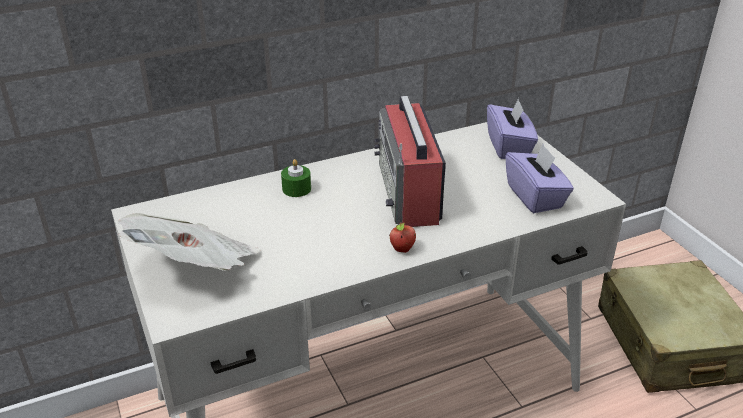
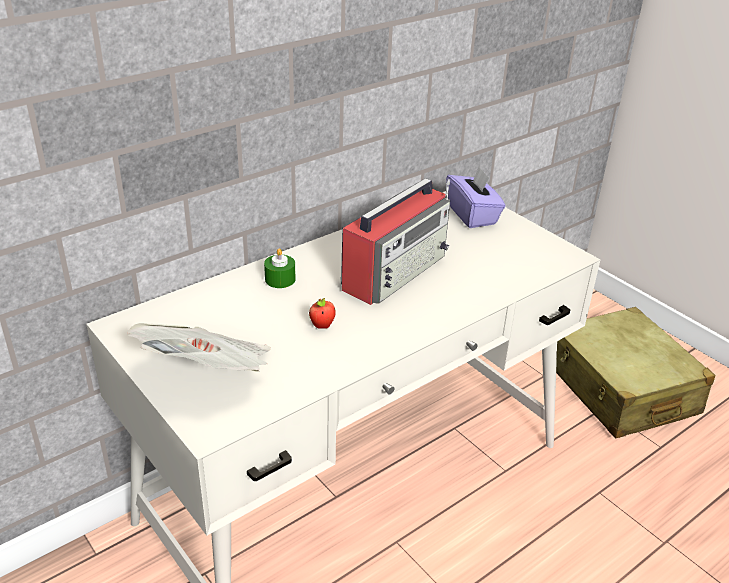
camera: 15 degrees left, 0 degrees up
radio [374,96,446,227] -> radio turned 120 degrees counterclockwise [341,178,450,305]
apple [389,223,416,253] -> apple moved to [309,298,336,329]
purple tissue box [505,144,574,213] -> none

